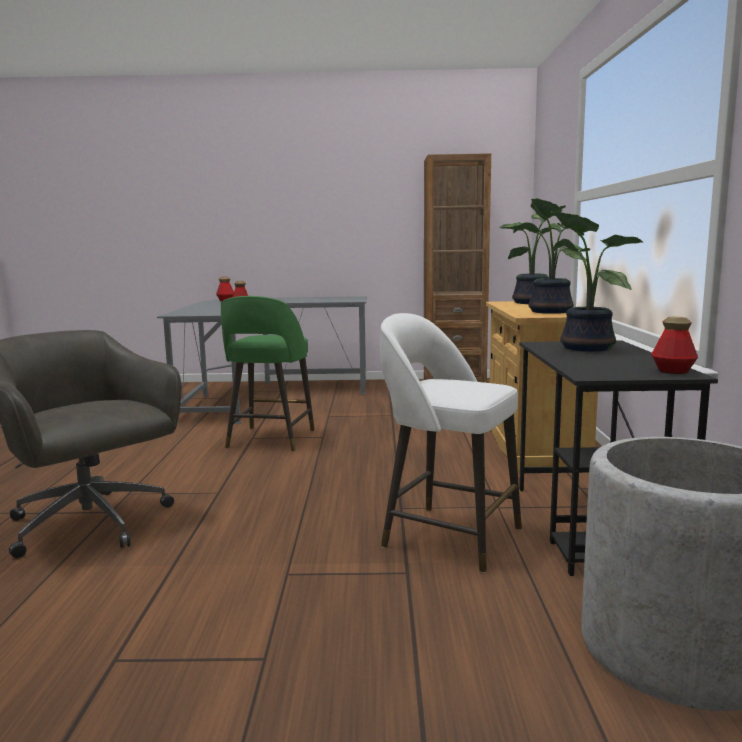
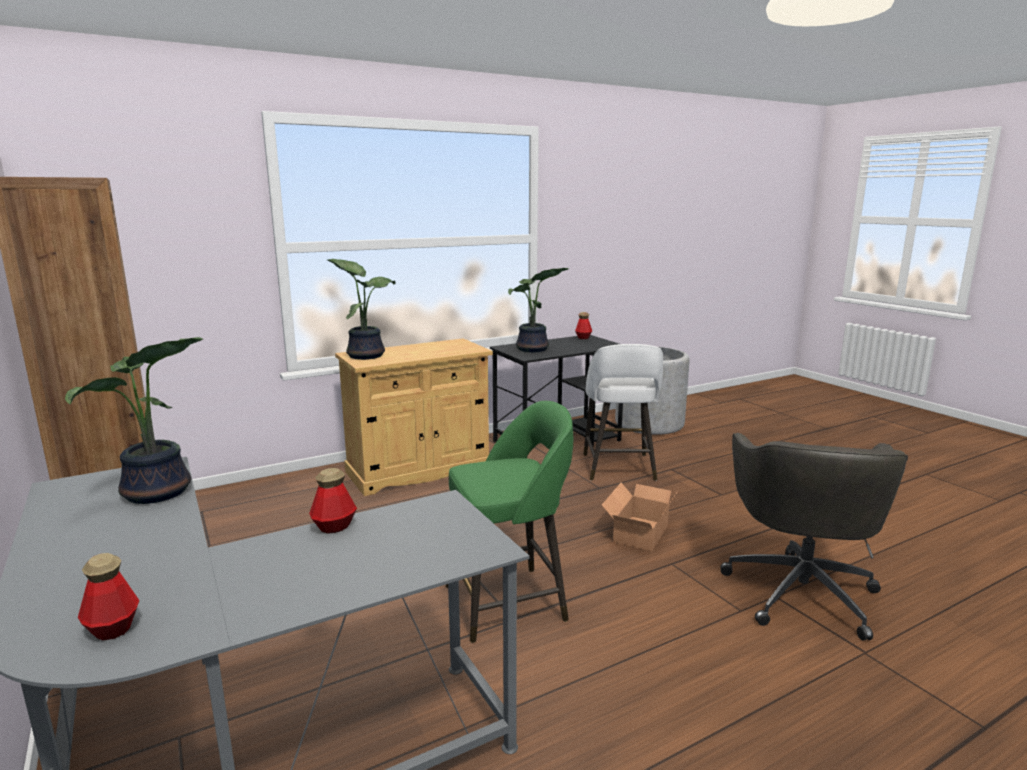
camera: 120 degrees left, 5 degrees up
potted plant [513,198,587,314] -> potted plant moved to [65,337,203,504]
none -> cardboard box [602,483,678,551]

